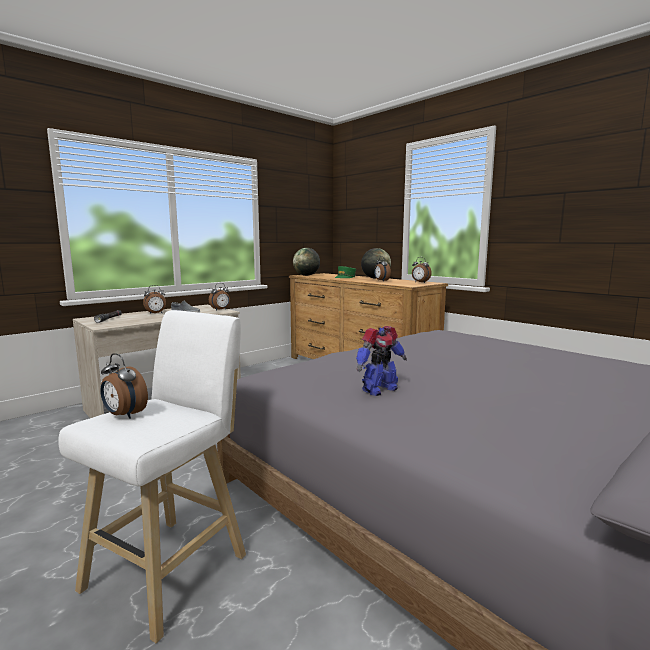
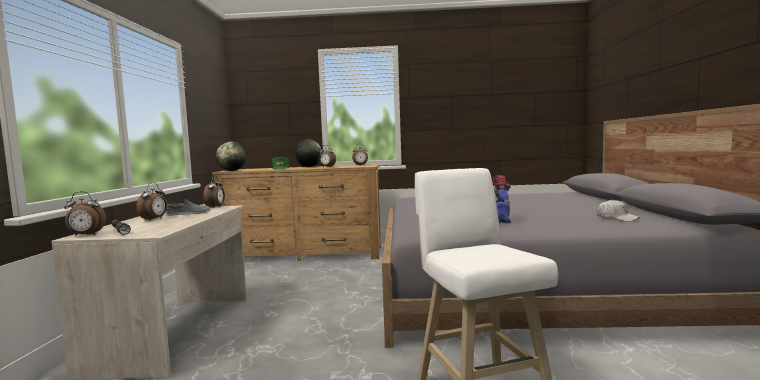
camera: 45 degrees left, 5 degrees down
alarm clock [100,353,148,419] -> alarm clock moved to [64,191,106,236]
none -> white cap [597,200,640,222]

